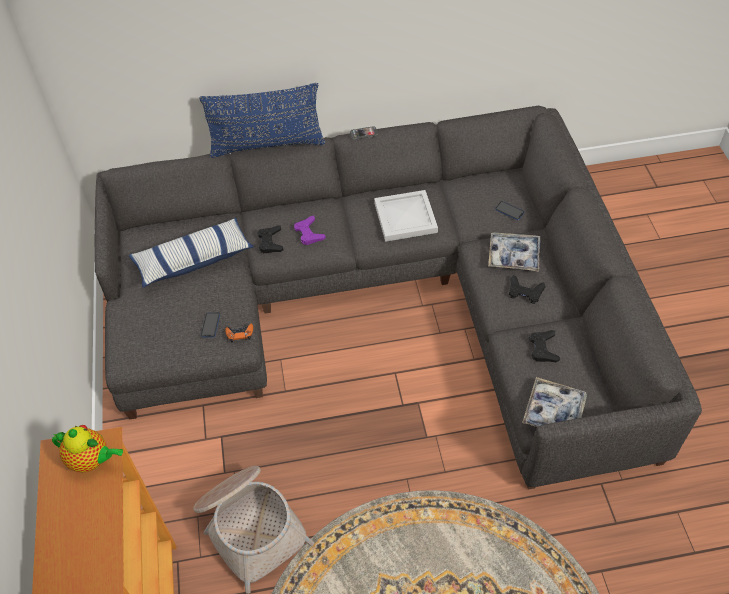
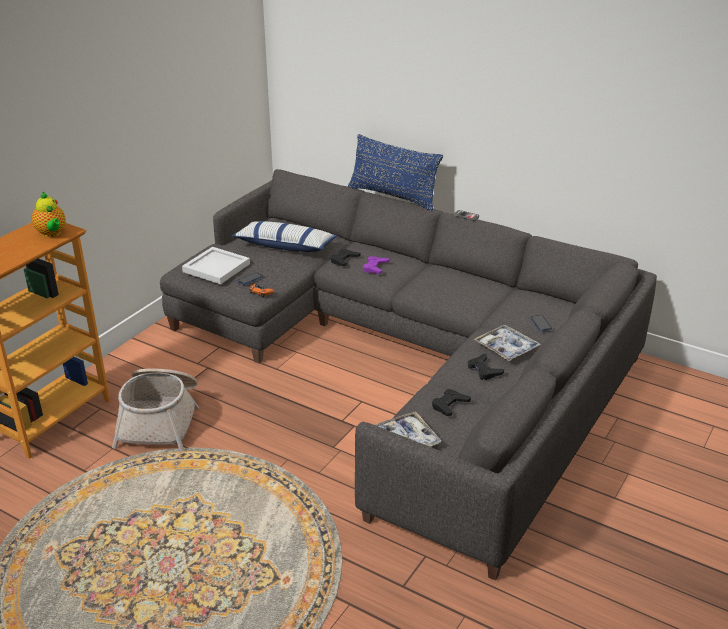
camera: 40 degrees right, 20 degrees down
white tray [374,190,438,242] -> white tray moved to [182,247,250,284]

